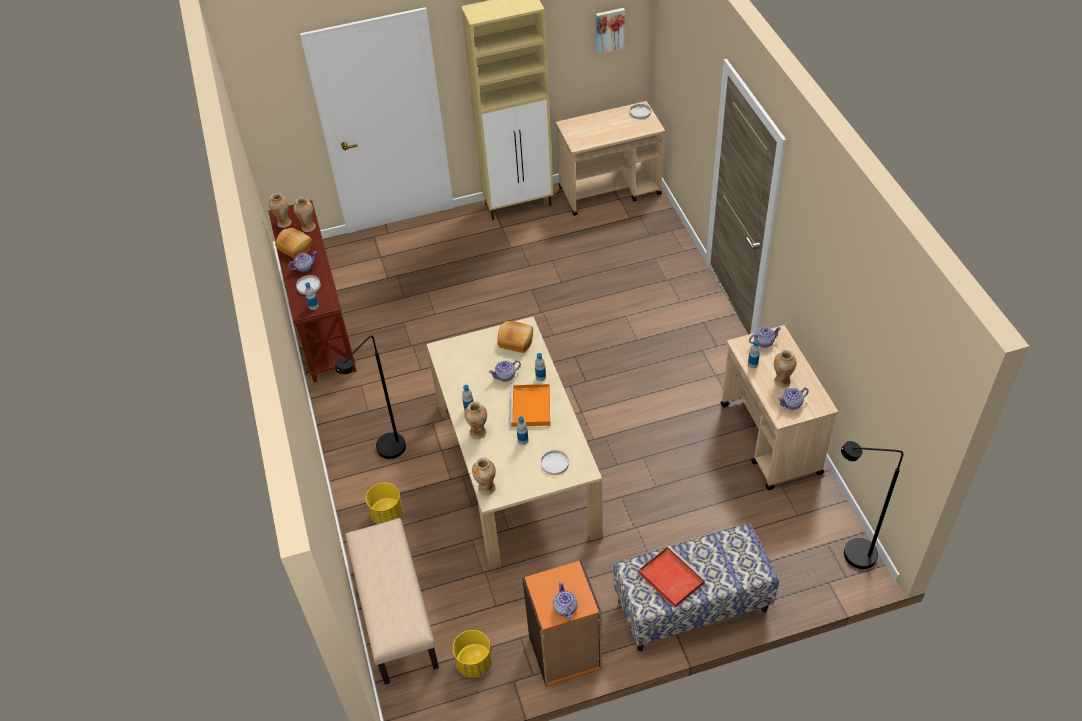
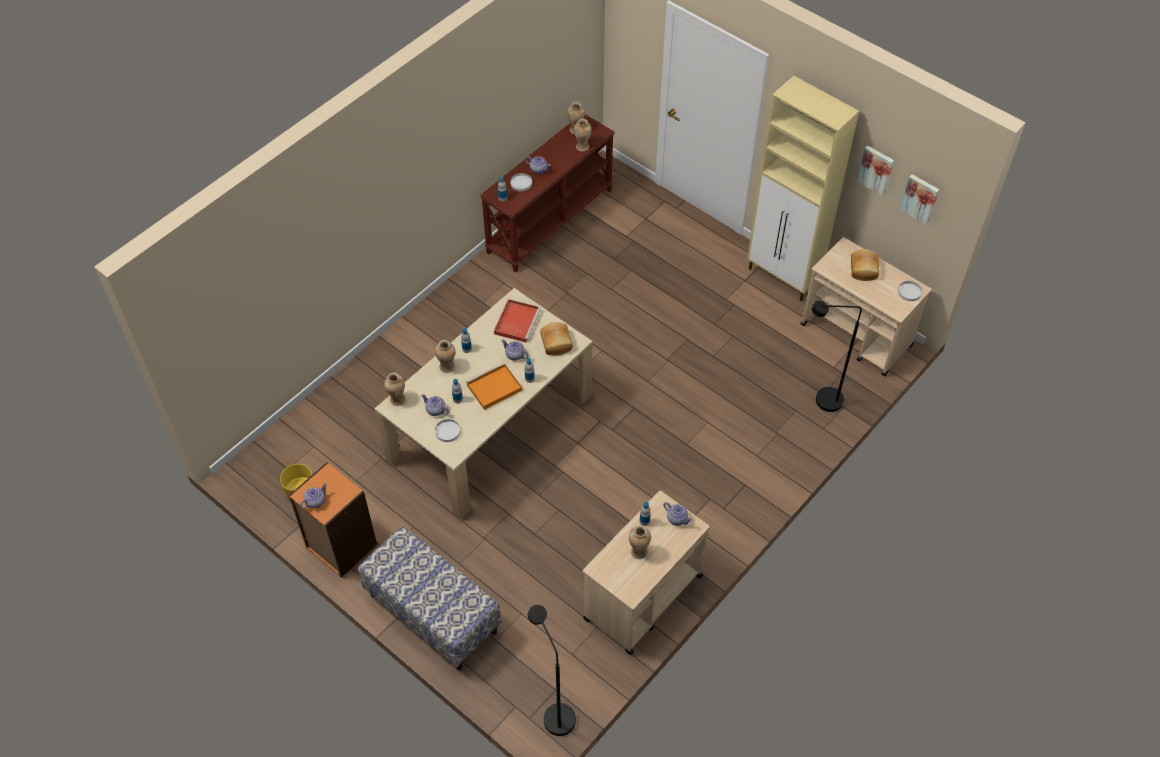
camera: 55 degrees right, 5 degrees up
bread [275,228,312,258] -> bread moved to [851,249,879,281]
black floor lamp [335,335,406,459] -> black floor lamp moved to [812,301,862,412]
beige bench [345,518,439,685] -> none
yellow planter [366,483,403,524] -> none
red tray [639,546,706,608] -> red tray moved to [494,299,541,343]
teapot [778,388,809,410] -> teapot moved to [421,394,449,416]
none -> picture [857,145,894,196]

